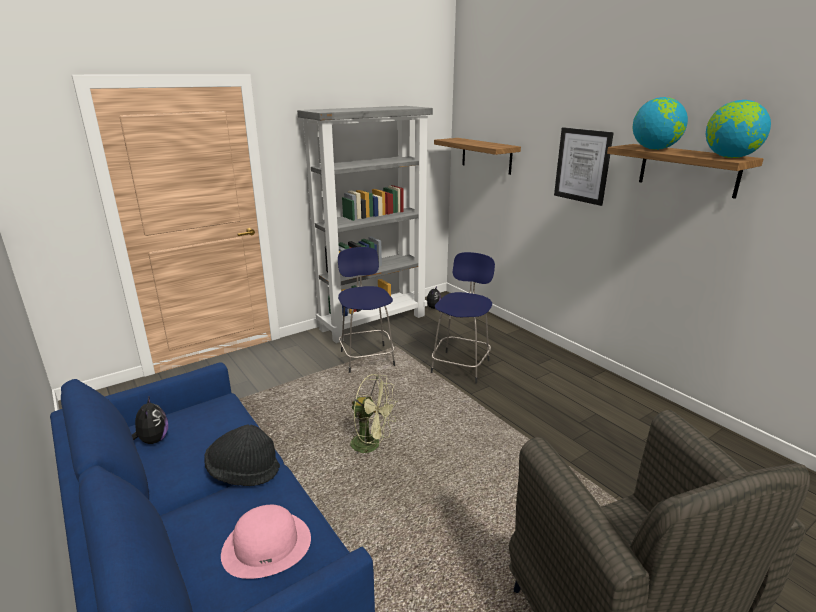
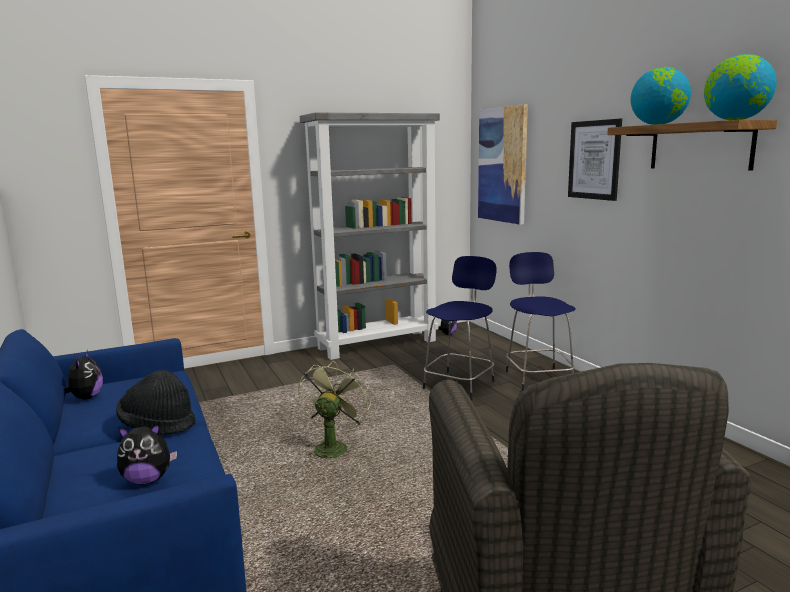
camera: 10 degrees right, 10 degrees down
pink hat [221,505,311,579] -> plush toy [117,424,177,485]
blue stool [338,247,395,373] -> blue stool moved to [506,252,575,391]
green fan [350,374,398,454] -> green fan turned 105 degrees counterclockwise [298,360,371,459]
shelf [434,138,521,175] -> picture [478,104,528,225]

